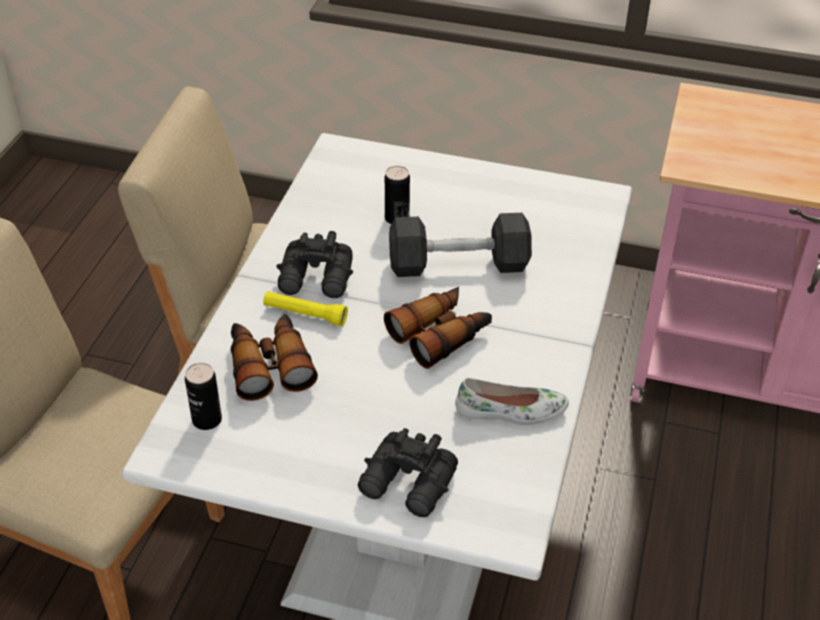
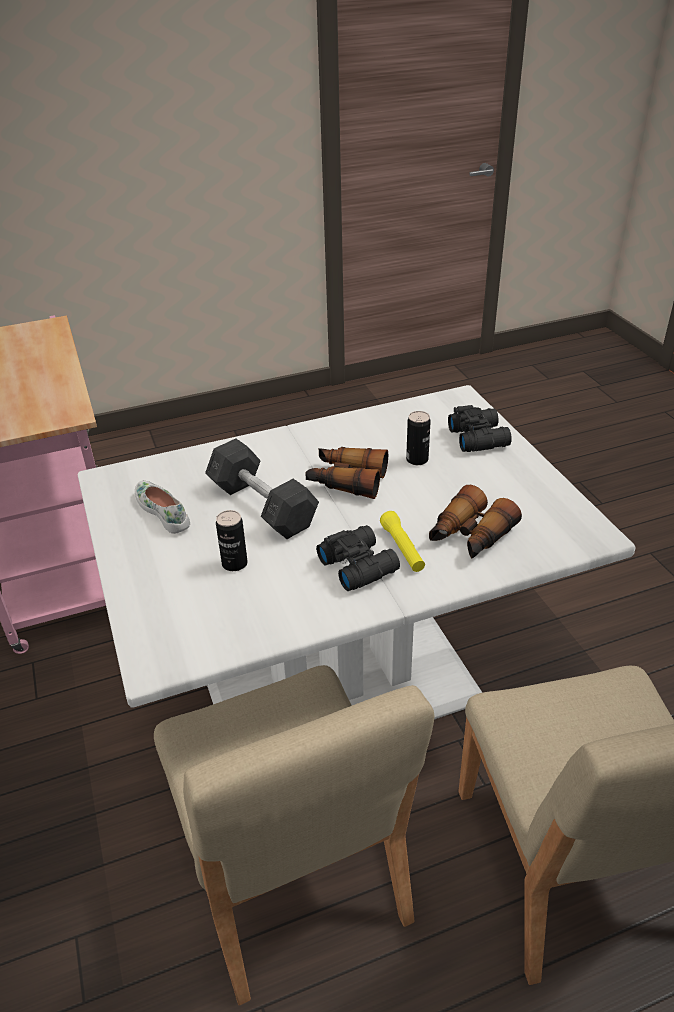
camera: 125 degrees left, 5 degrees down
can [185,363,222,430] -> can moved to [406,411,431,465]
white shoe [455,378,569,425] -> white shoe moved to [135,480,190,534]

